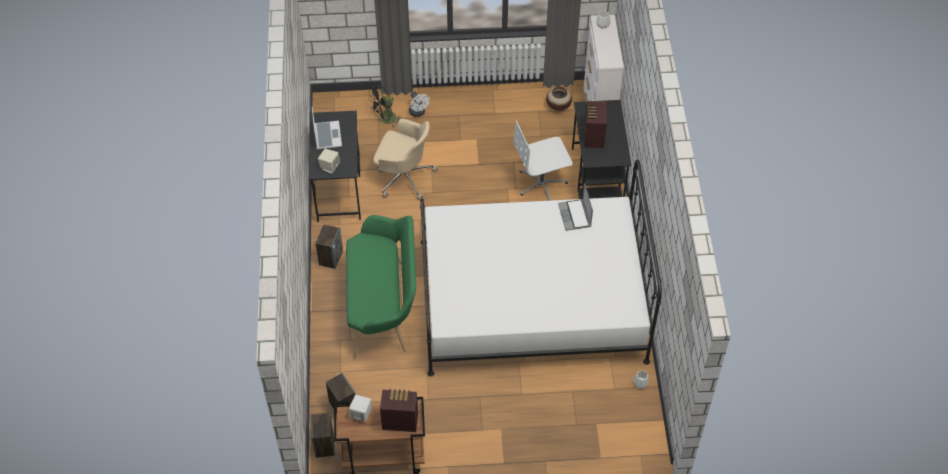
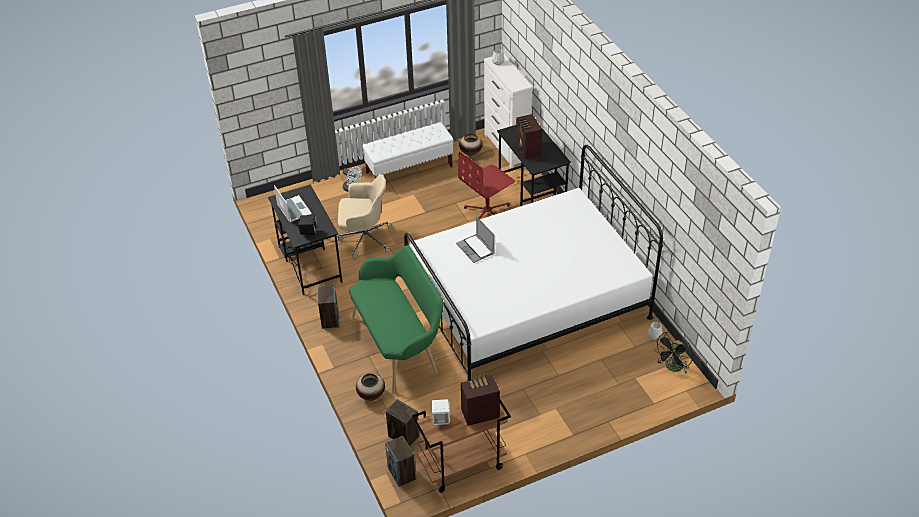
camera: 20 degrees left, 10 degrees down
beige speaker [318,149,340,174] -> black speaker [298,215,317,237]
black fan [368,84,402,128] -> black fan moved to [655,332,693,373]
white office chair [513,120,573,201] -> red office chair [458,152,515,219]
laptop [558,183,593,231] -> laptop moved to [456,216,495,263]
none -> vase [356,373,385,401]
none -> white bench [362,122,453,178]

